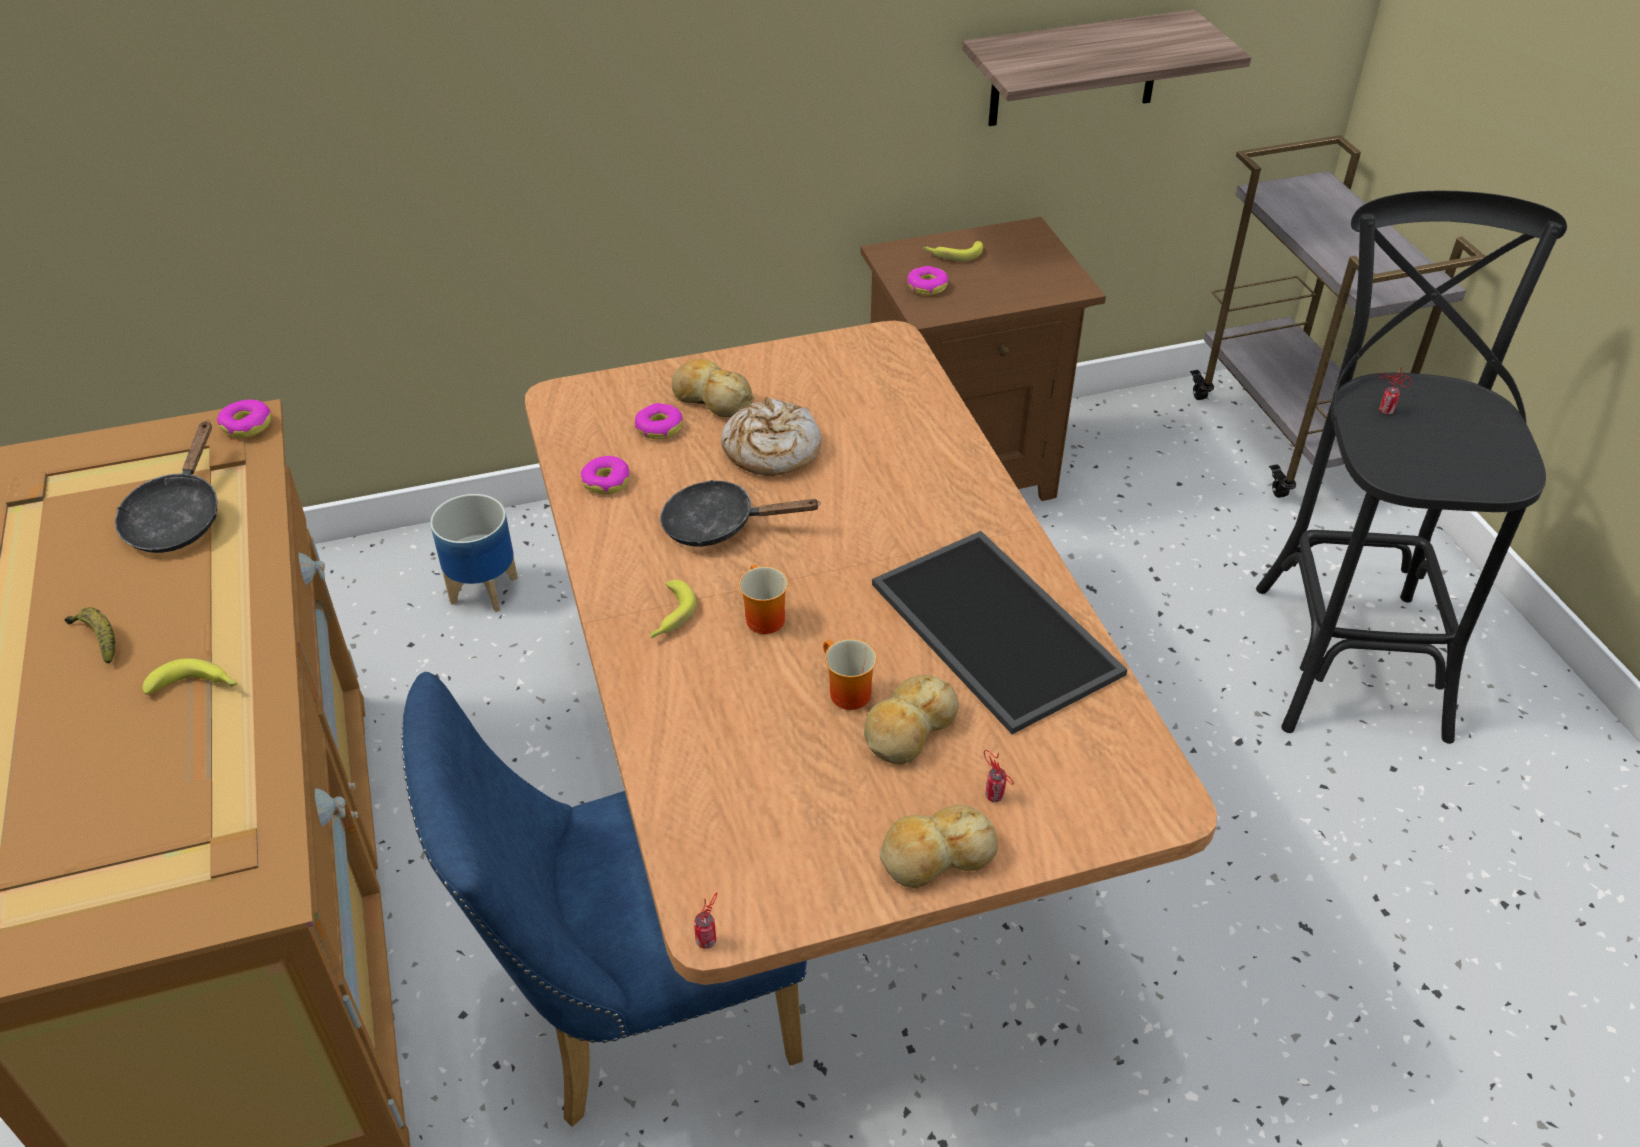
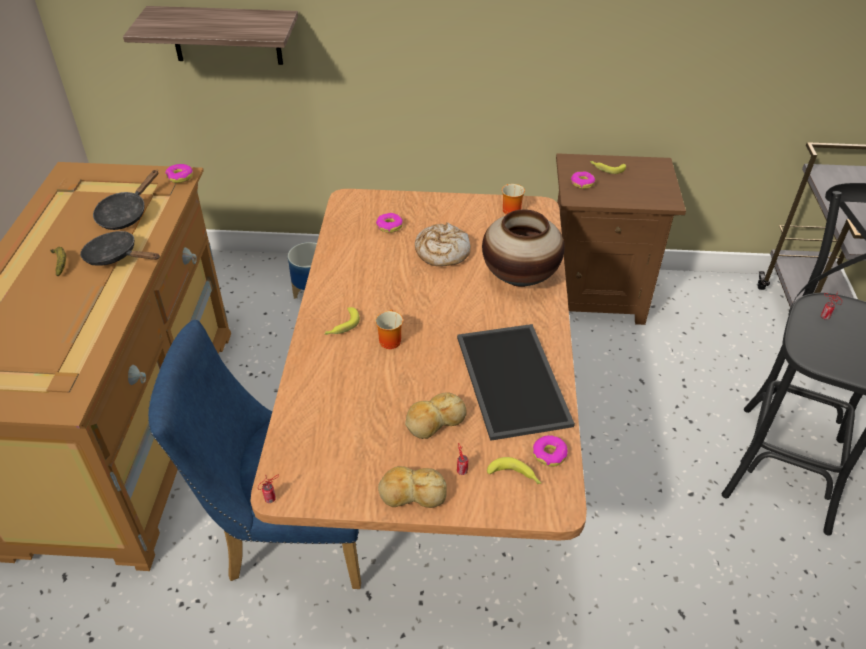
camera: 20 degrees right, 0 degrees up
banana [142,658,238,695] -> banana moved to [487,457,541,484]
donut [581,456,630,494] -> donut moved to [533,435,568,467]
black frying pan [660,480,821,547] -> black frying pan moved to [80,231,160,266]
bread [672,359,754,417] -> none
mug [823,639,877,710] -> mug moved to [502,184,525,215]
shelf [962,10,1251,126] -> shelf moved to [123,6,298,65]
none -> vase [482,209,565,287]

